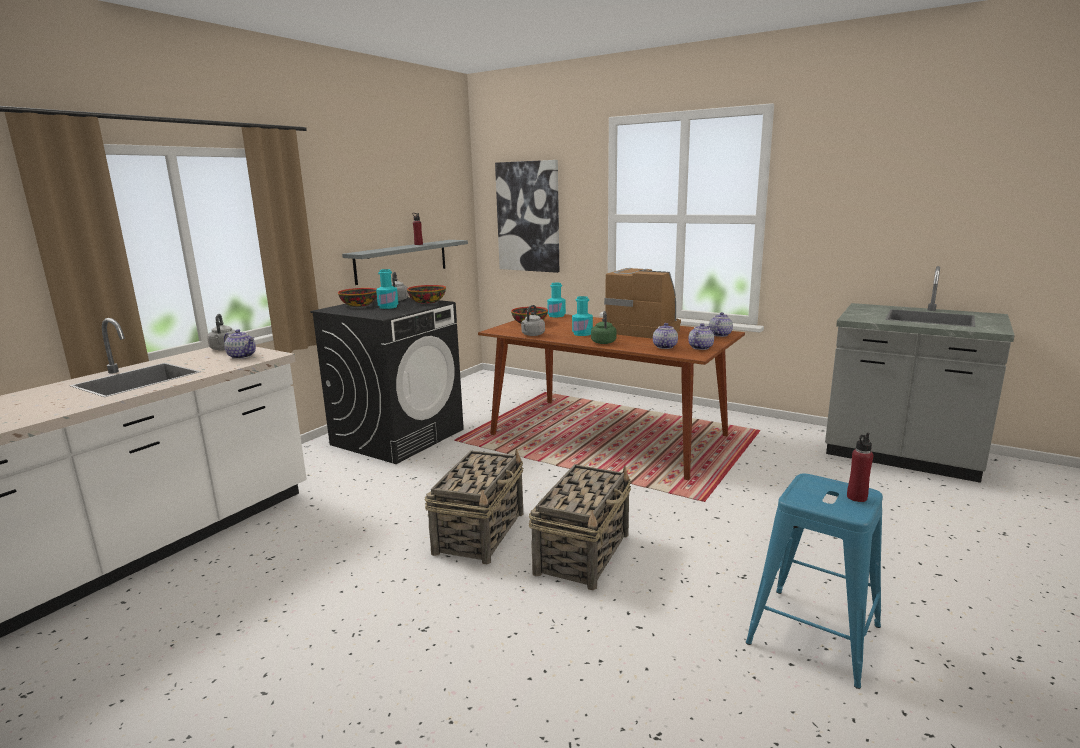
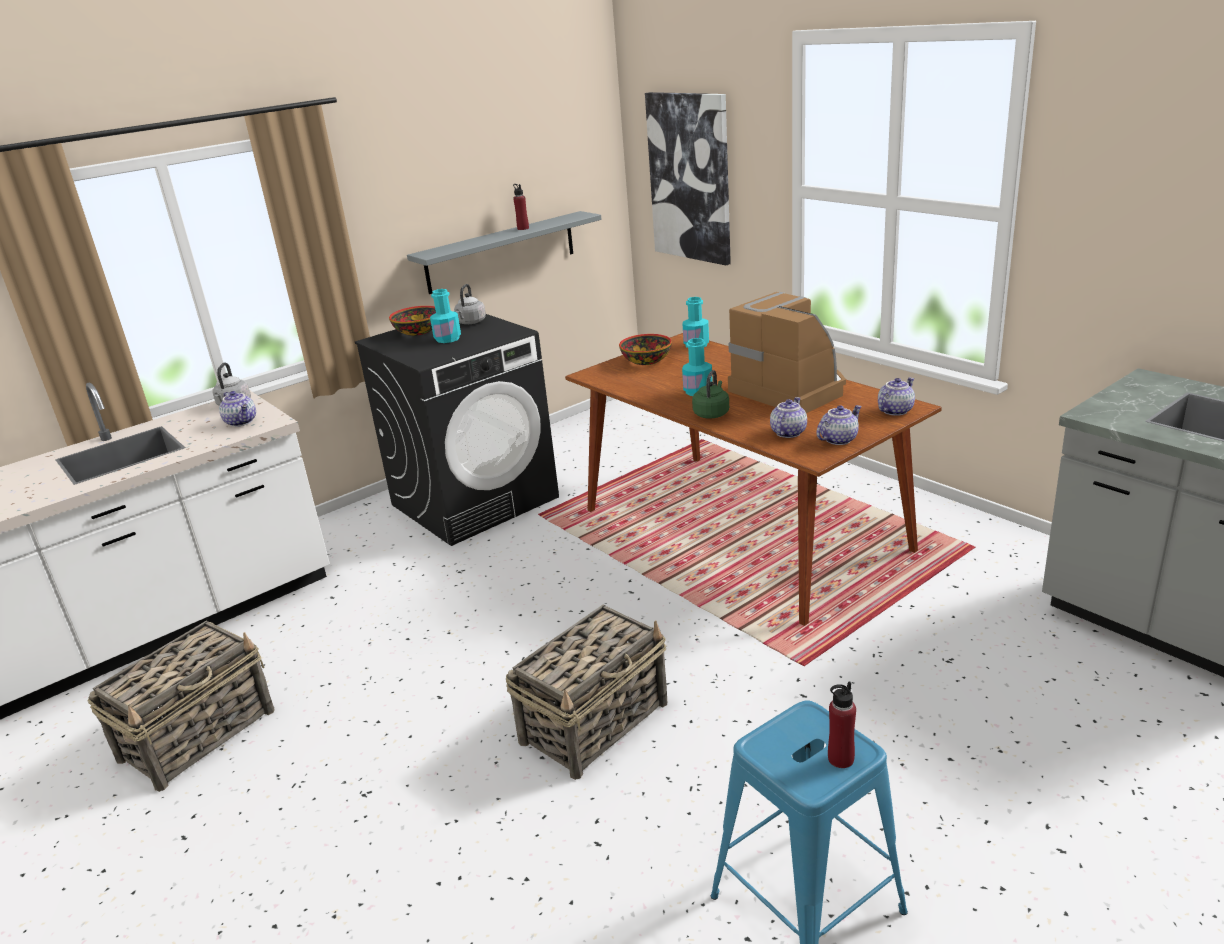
camera: 20 degrees right, 10 degrees up
bowl [407,285,446,304] -> none
basket [424,449,524,564] -> basket moved to [87,621,275,792]
grey kettle [521,305,545,336] -> none

